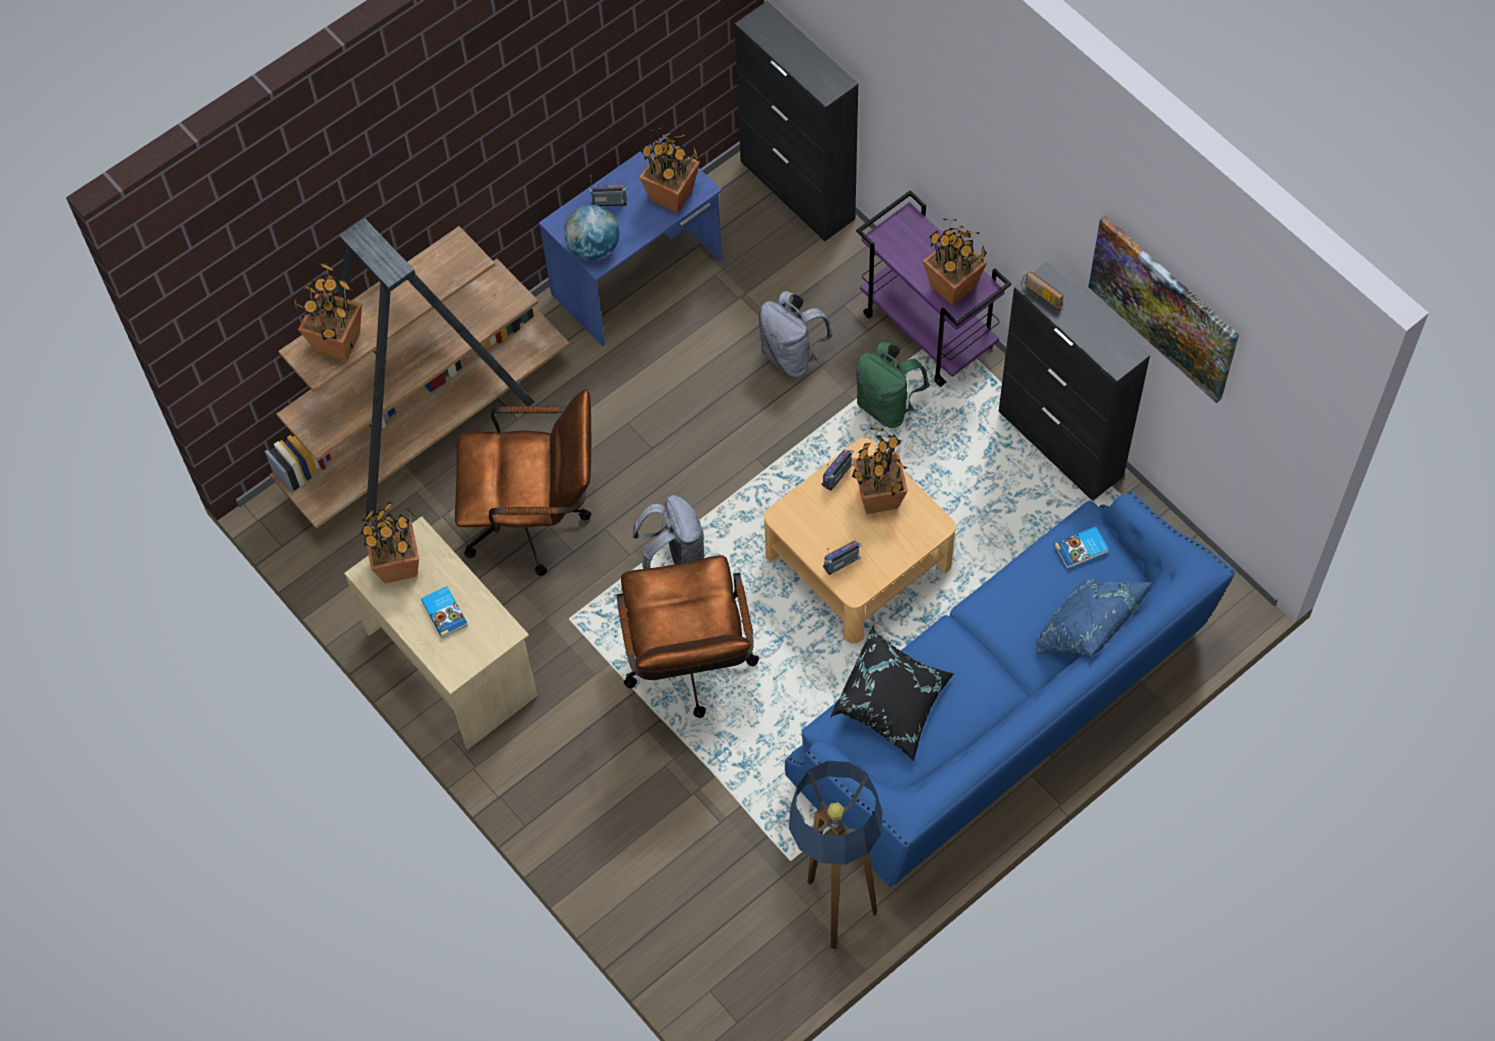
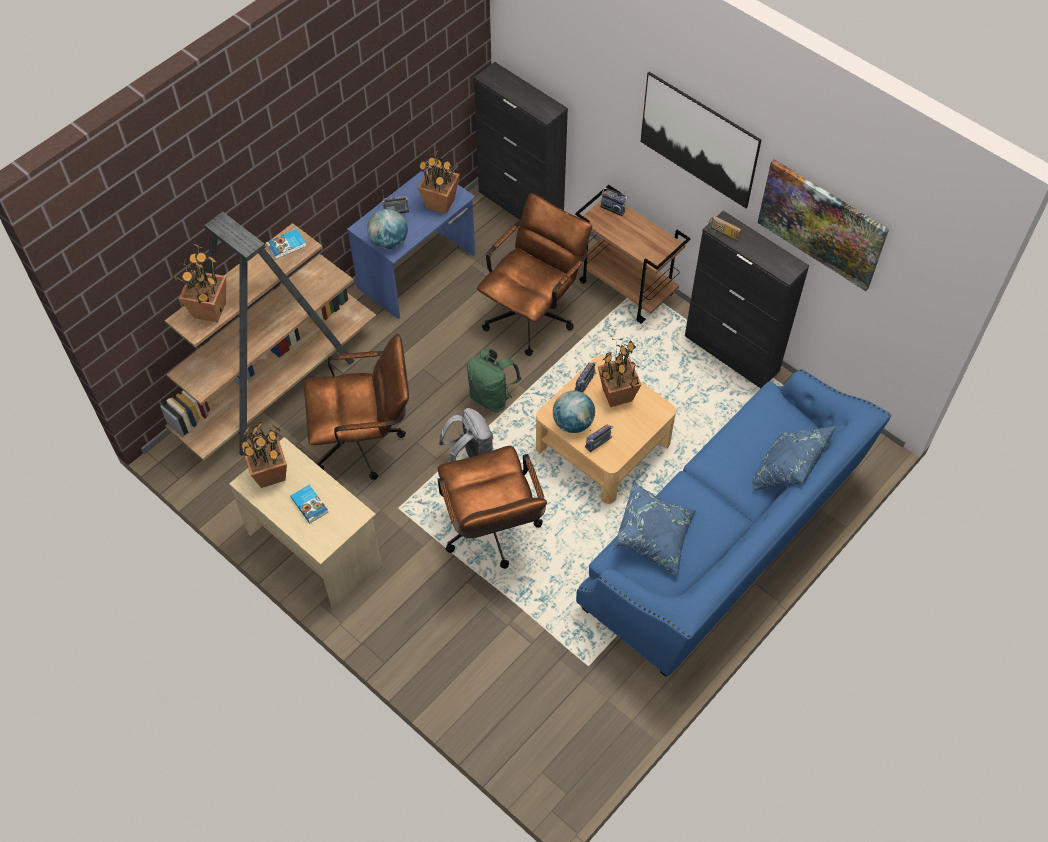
camera: 10 degrees left, 5 degrees down
grey backpack [759,291,833,377] -> brown office chair [477,193,592,356]
floor lamp [789,761,883,949] -> none
black pillow [830,625,954,761] -> blue pillow [613,479,697,577]
purple cart [856,190,1011,387] -> brown cart [575,185,691,324]
green backpack [856,342,930,428] -> green backpack moved to [467,349,521,412]
potted plant [923,218,987,306] -> none
book [1054,526,1108,569] -> book moved to [266,229,306,259]
none -> globe [553,391,595,433]
none -> radio [600,187,628,216]
none -> picture [640,72,761,208]

